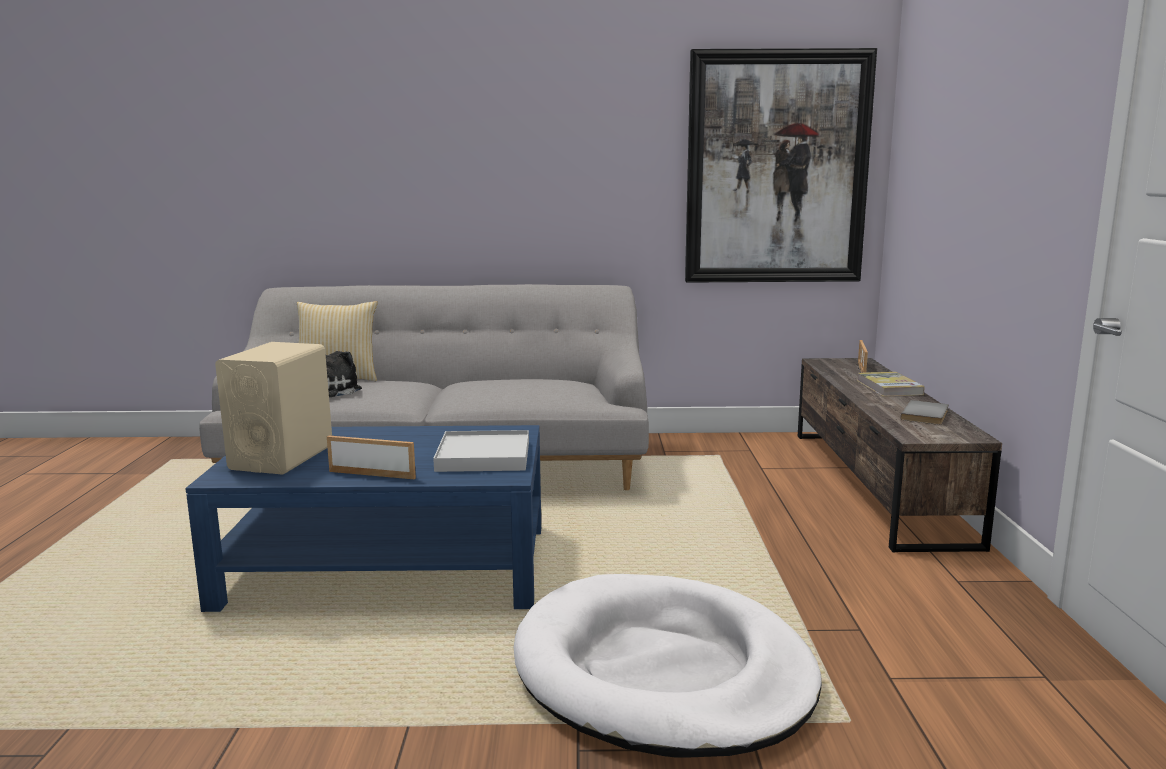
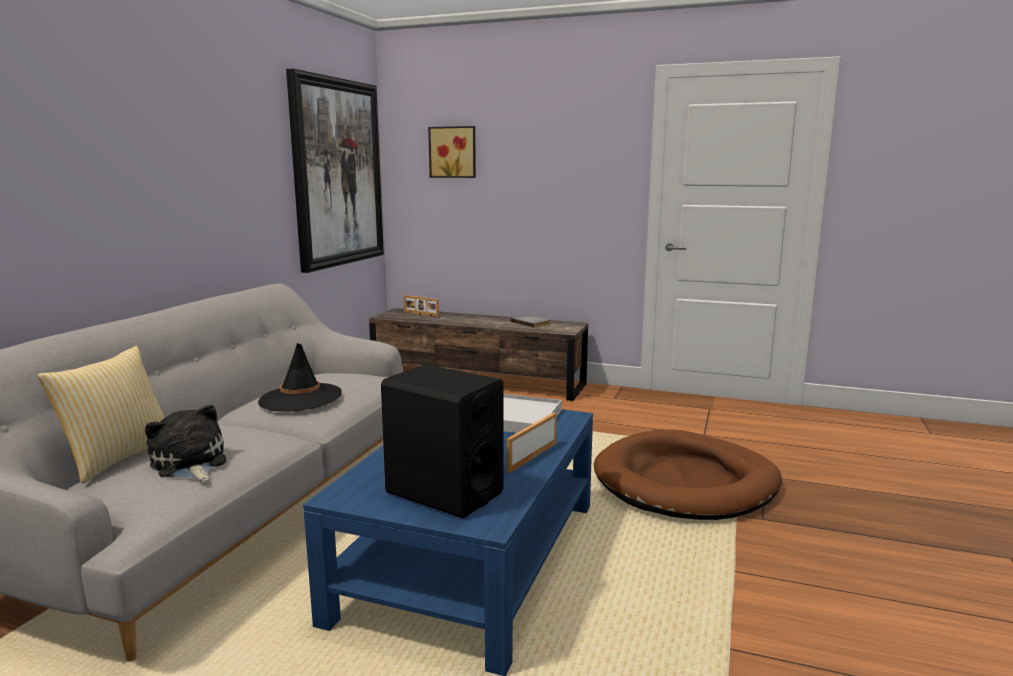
camera: 70 degrees left, 0 degrees up
beige speaker [215,342,332,475] -> black speaker [381,364,504,518]
white dog bed [514,574,822,757] -> brown dog bed [594,429,782,520]
book [857,372,925,396] -> none
none -> black hat [258,343,342,412]
none -> picture [428,126,476,178]

